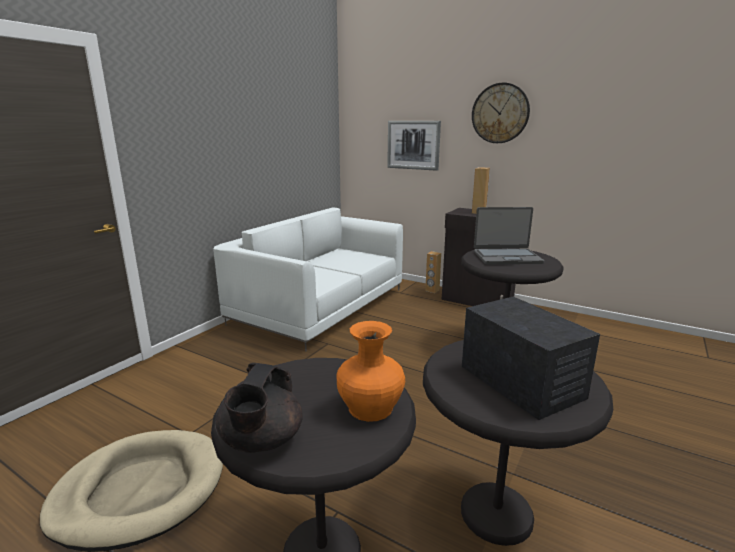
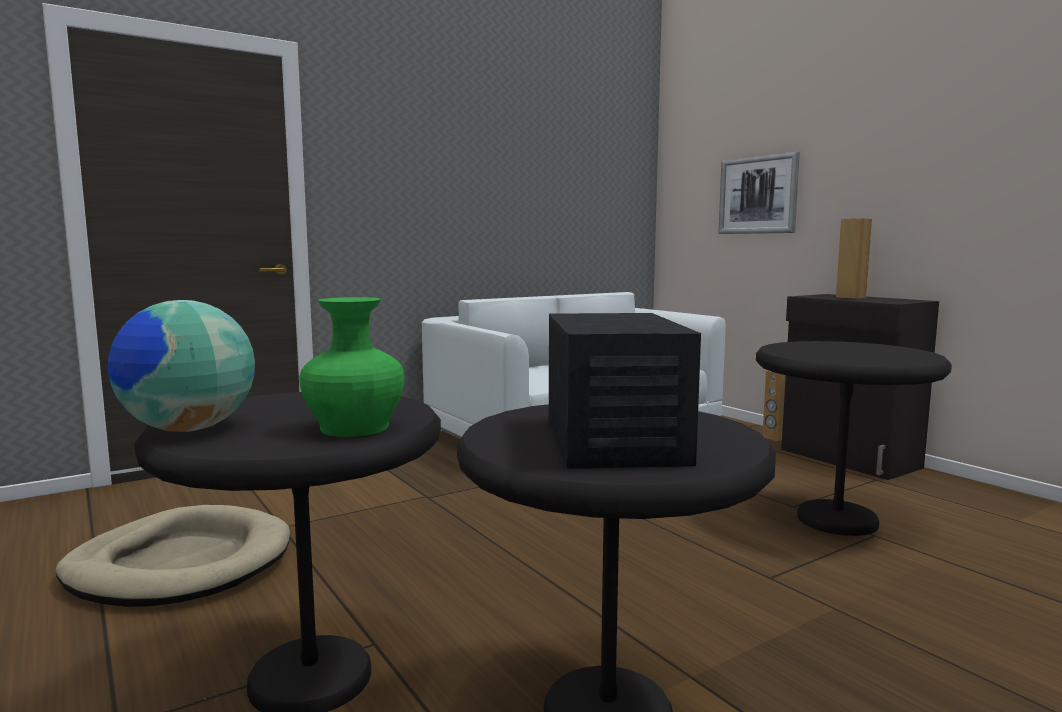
camera: 25 degrees right, 10 degrees down
black teapot [216,363,303,453] -> globe [108,300,255,432]
orange vase [337,321,405,422] -> green vase [300,297,405,437]
wall clock [472,83,530,143] -> none
laptop [474,207,544,264] -> none

